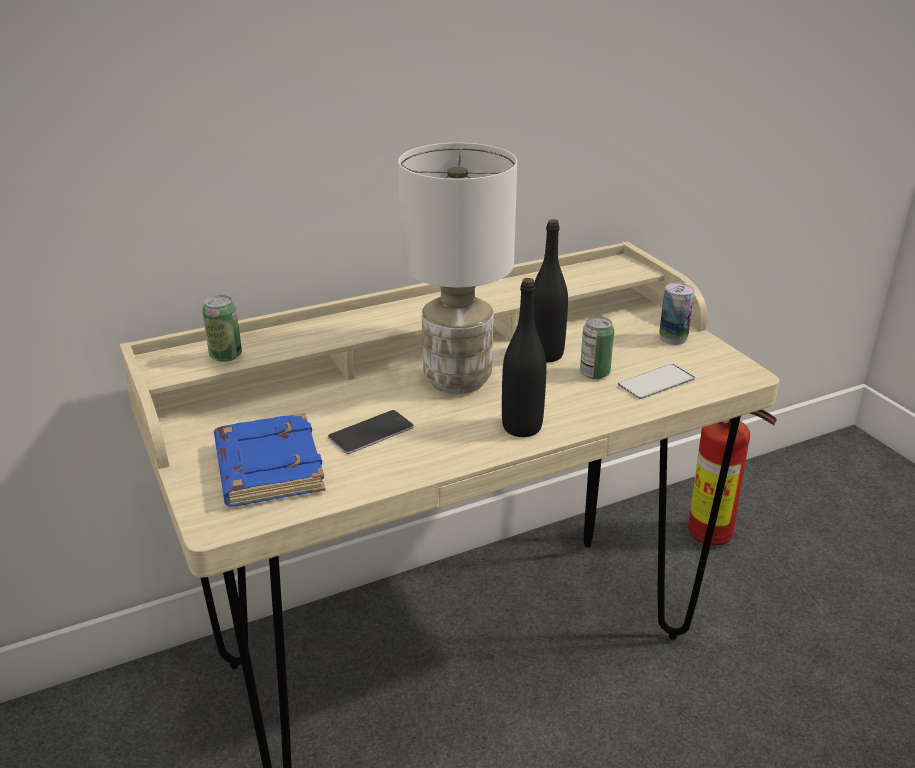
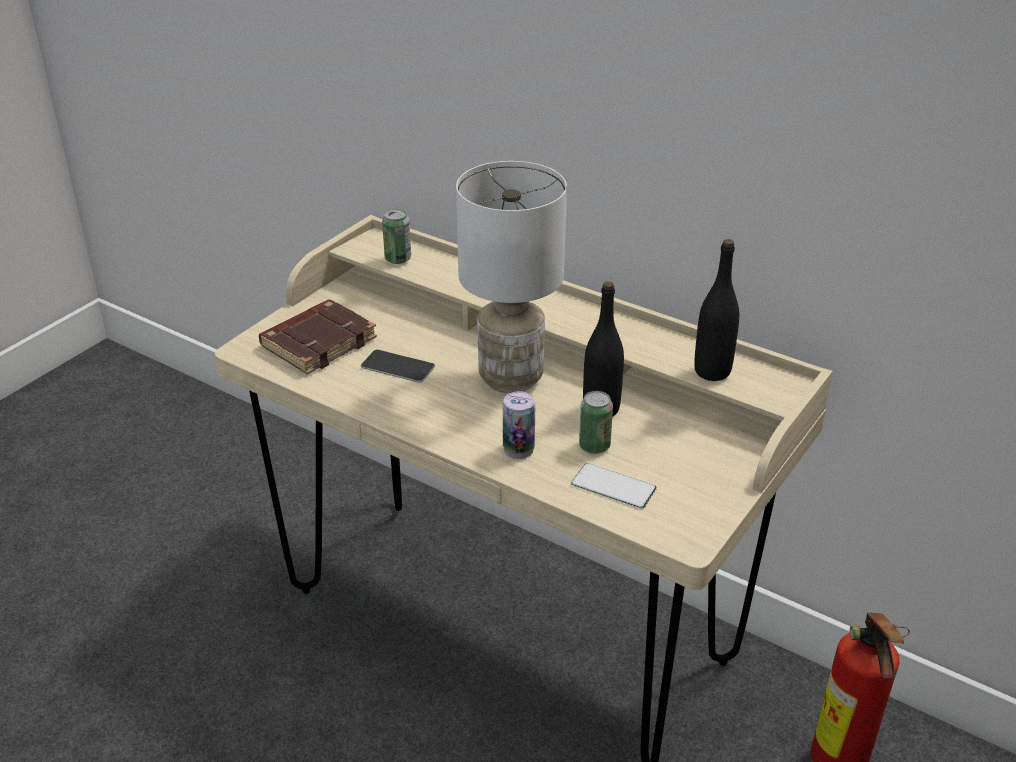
camera: 60 degrees right, 5 degrees up
blue book [214,413,326,507] -> brown book [259,299,377,375]
black bottle [502,278,546,437] -> black bottle moved to [694,239,739,381]
can [659,283,694,345] -> can moved to [503,391,535,459]

